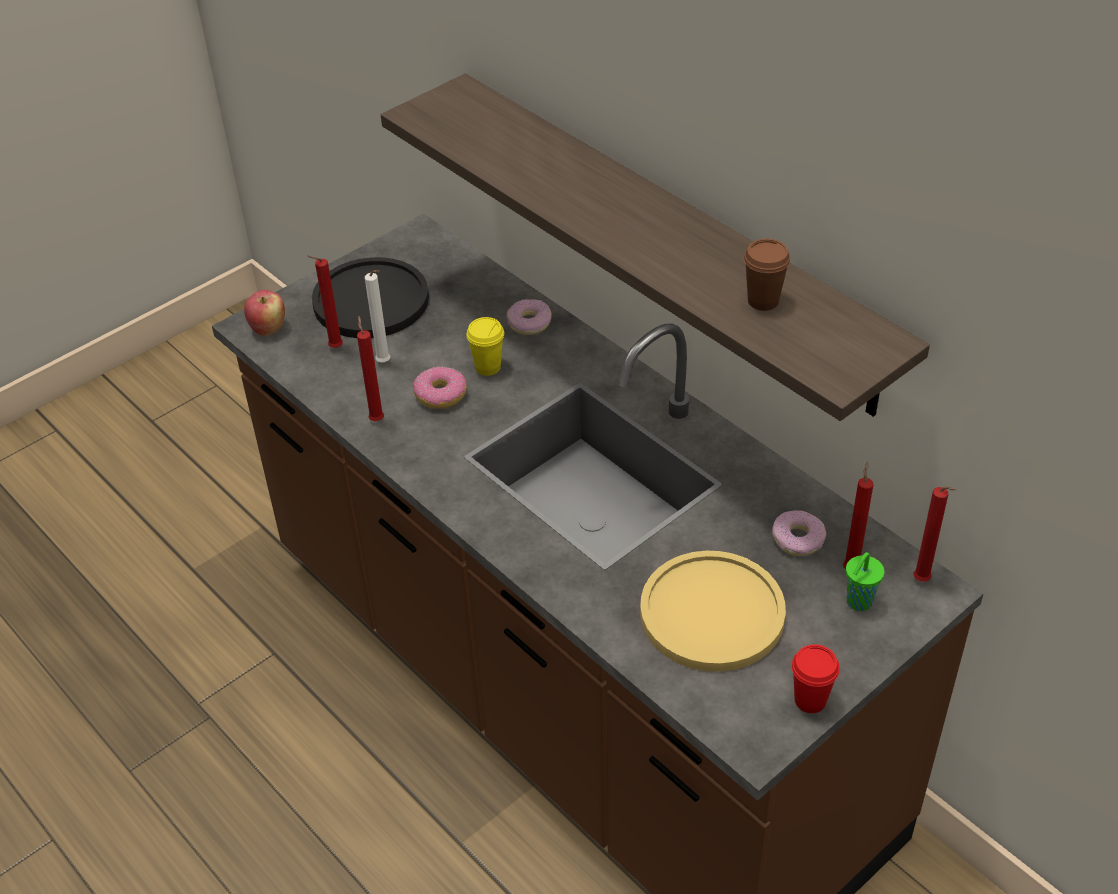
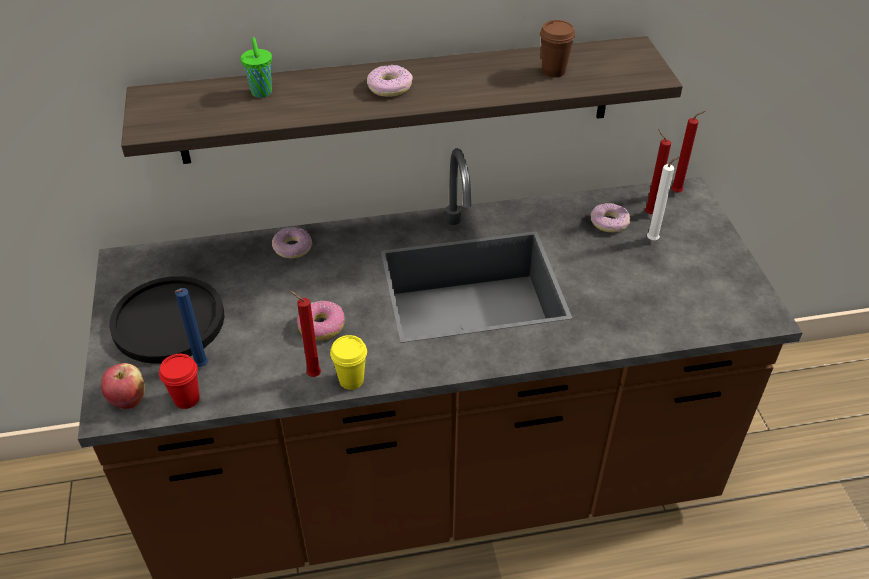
camera: 60 degrees left, 0 degrees up
red candle [307,255,343,348] -> blue candle [175,288,208,367]
white candle [365,270,390,362] -> white candle moved to [647,156,681,240]
yellow cup [466,317,504,376] -> yellow cup moved to [330,335,367,390]
yellow plate [640,551,786,672] -> none
red cup [792,644,840,713] -> red cup moved to [159,354,200,409]
green cup [846,552,885,611] -> green cup moved to [241,37,272,98]
none -> donut [367,65,413,97]

